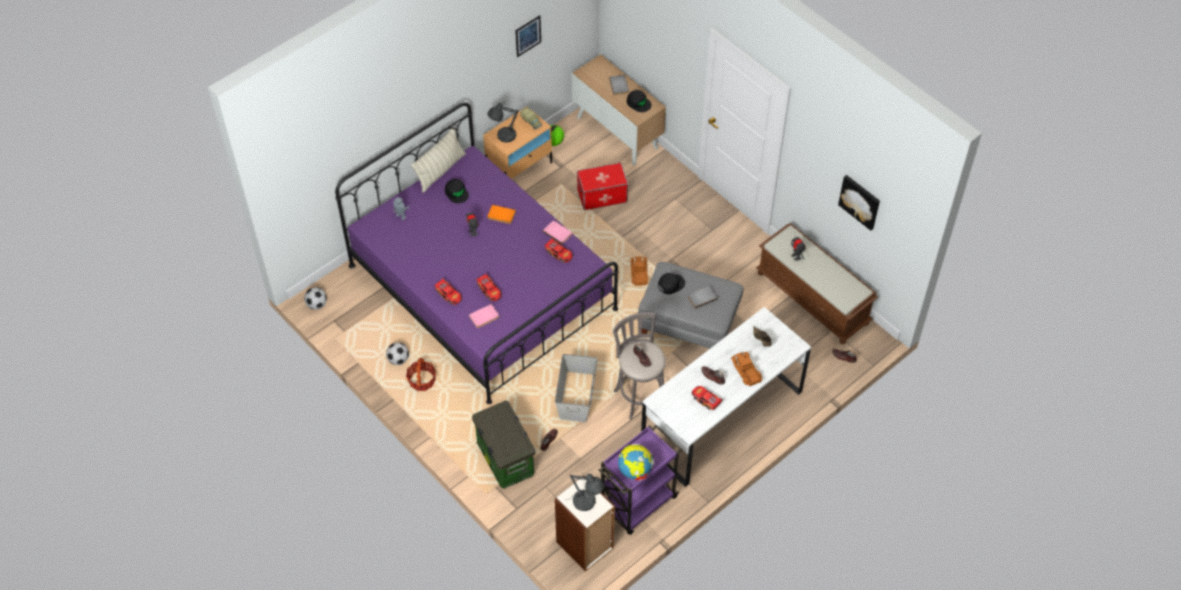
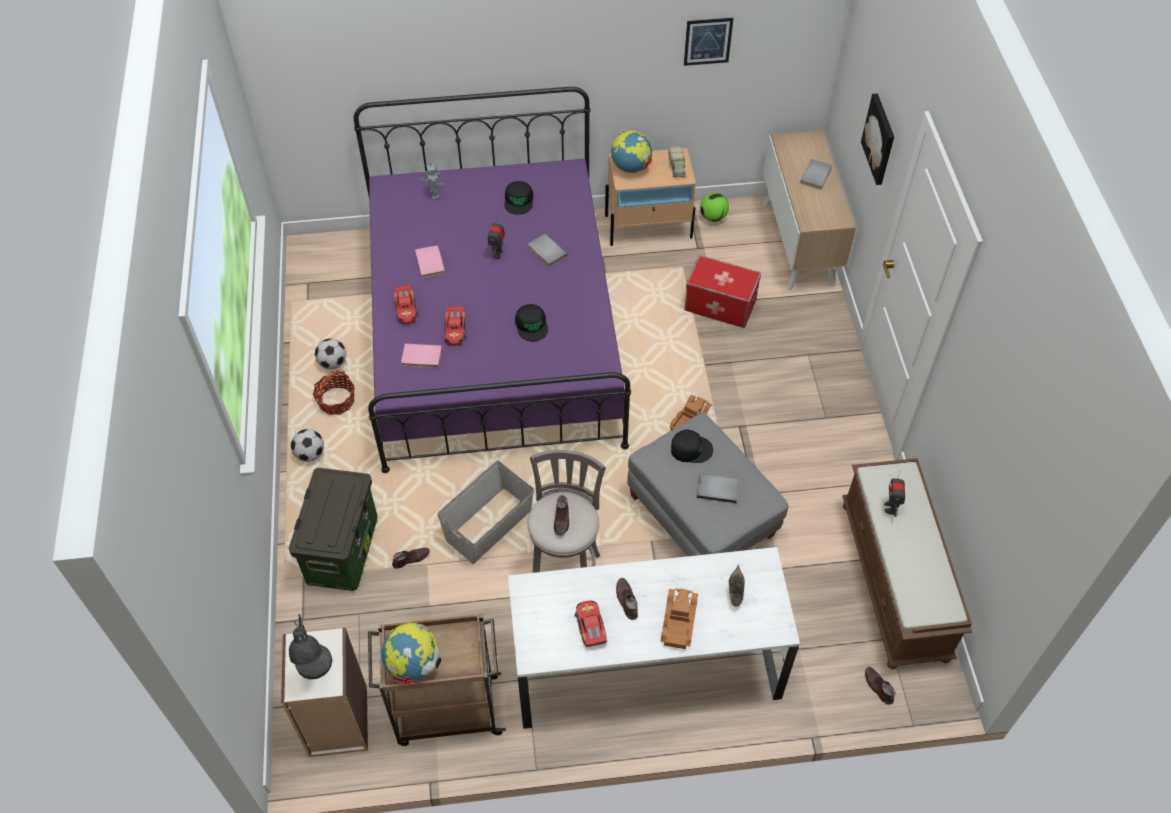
camera: 35 degrees right, 0 degrees up
football [304,287,327,310] -> football moved to [291,429,324,462]
pillow [411,127,466,192] -> none
grey table lamp [487,103,519,143] -> globe [611,130,652,173]
orange book [487,205,516,224] -> grey book [528,233,567,267]
pink book [543,220,572,244] -> pink book moved to [415,245,445,278]
toy car [544,238,573,263] -> none
purple cart [599,425,681,535] -> brown cart [368,613,506,746]
black cap [627,90,651,112] -> black cap moved to [515,304,548,342]
picture [838,175,880,231] -> picture moved to [861,94,894,185]

